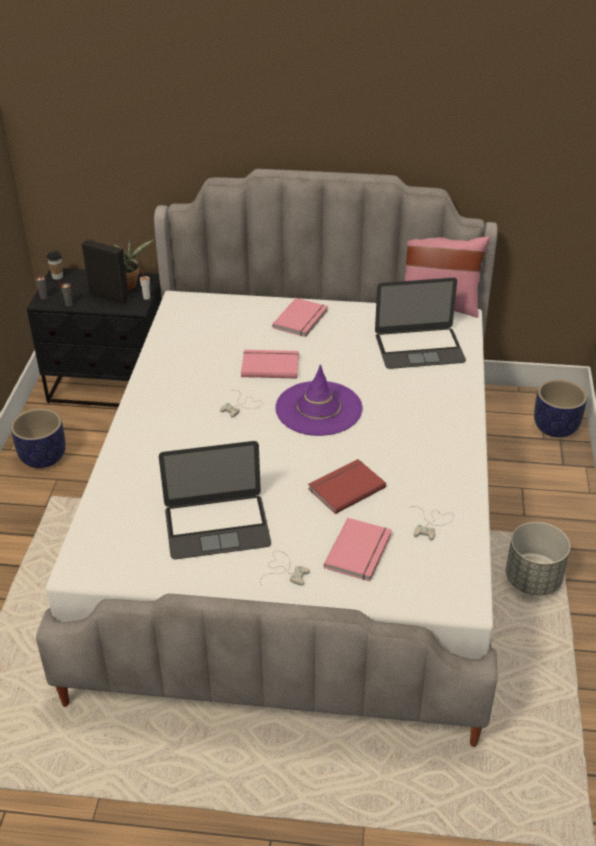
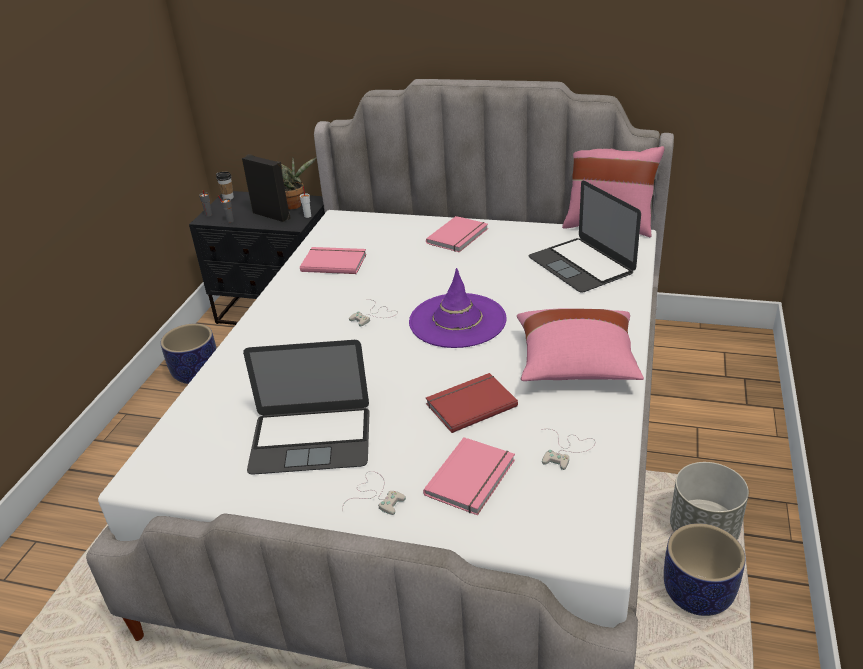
camera: 10 degrees right, 5 degrees down
pink book [241,350,299,379] -> pink book moved to [300,247,366,274]
laptop [375,278,466,369] -> laptop turned 60 degrees clockwise [529,181,641,293]
planter [534,379,587,437] -> planter moved to [664,523,745,616]
none -> pink pillow [517,308,644,381]

